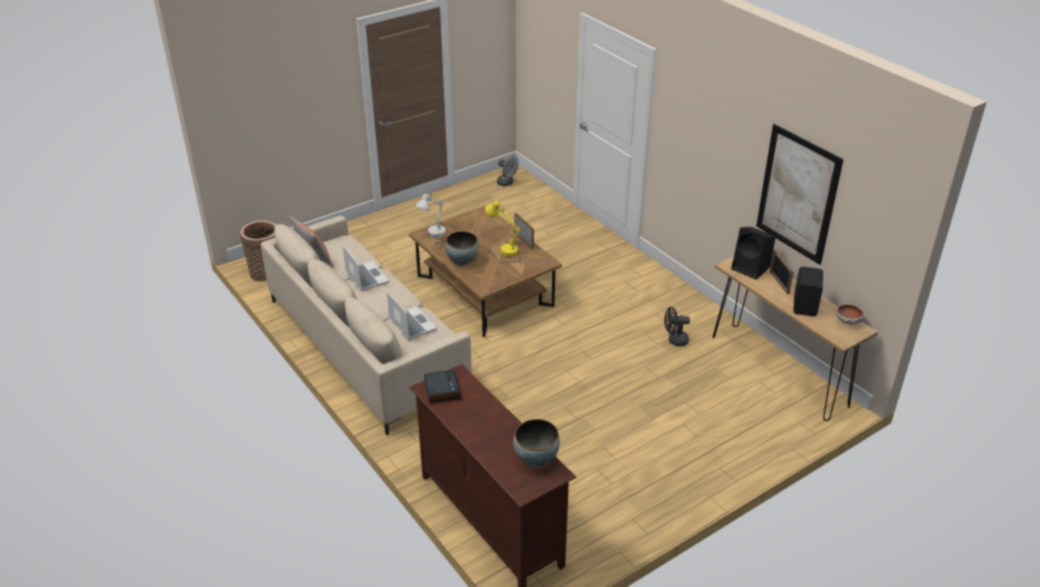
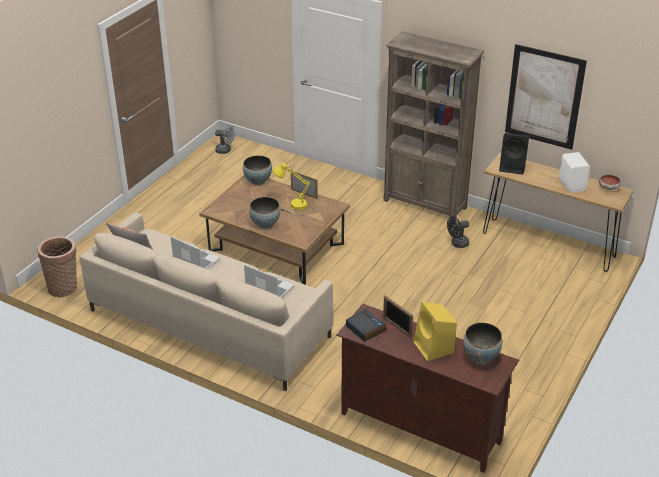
camera: 25 degrees left, 0 degrees up
white table lamp [415,193,457,244] -> none
picture frame [770,250,794,294] -> picture frame moved to [383,295,413,338]
black speaker [793,267,823,316] -> white speaker [559,152,590,193]
none -> bowl [243,155,272,185]
none -> brown bookcase [384,31,484,221]
none -> yellow speaker [413,302,457,361]

